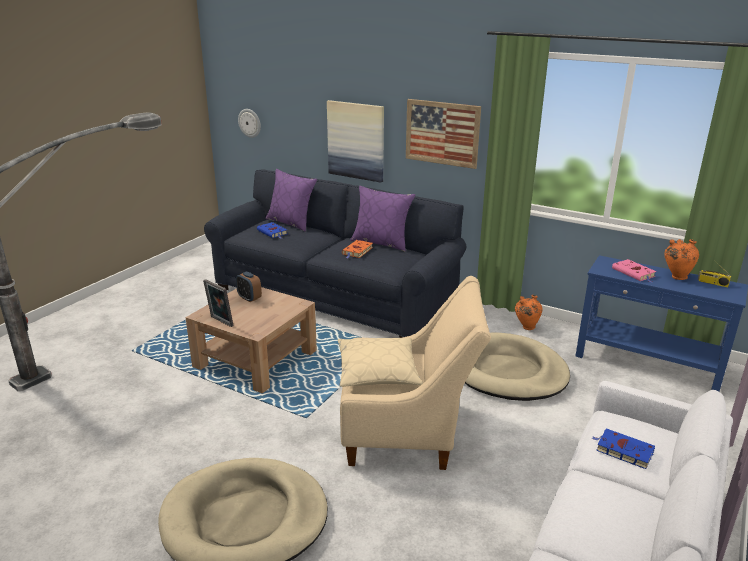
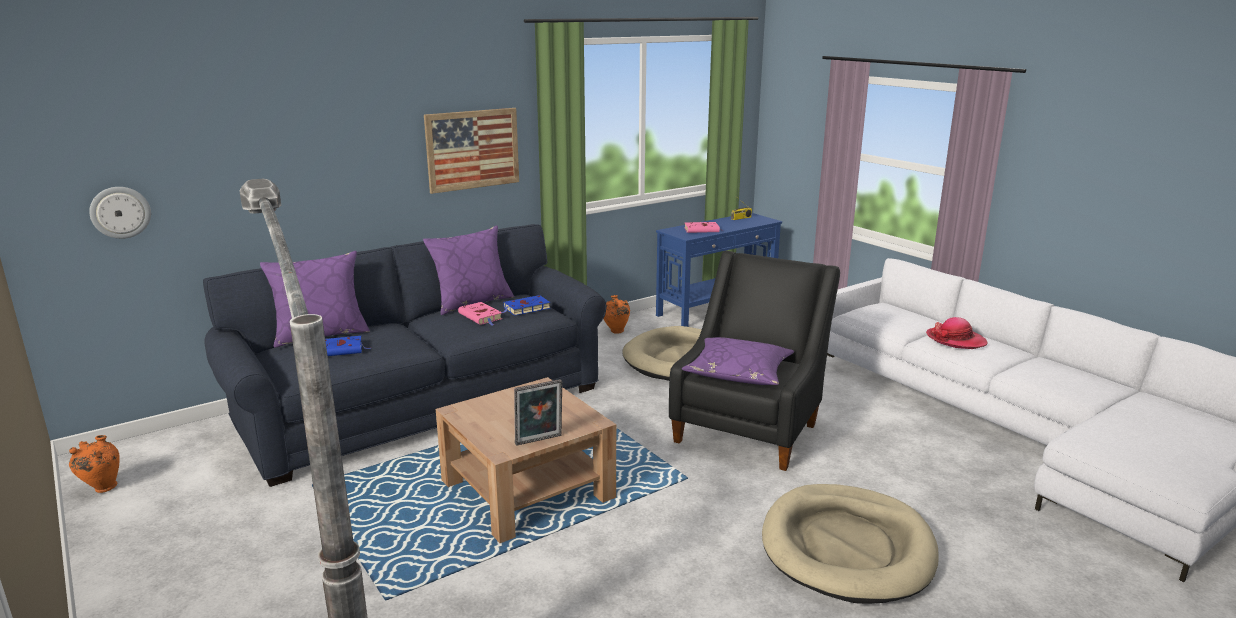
camera: 65 degrees left, 5 degrees down
alarm clock [236,272,262,302] -> none
picture [327,100,384,183] -> none
beige pillow [338,338,423,387] -> purple pillow [682,337,794,385]
beige armchair [340,276,491,470] -> black armchair [669,251,840,471]
orange book [342,240,373,259] -> pink book [458,302,502,326]
blue book [591,428,655,469] -> blue book moved to [502,295,550,316]
orange vase [664,239,699,280] -> orange vase moved to [69,435,120,493]
none -> hat [926,317,987,349]

